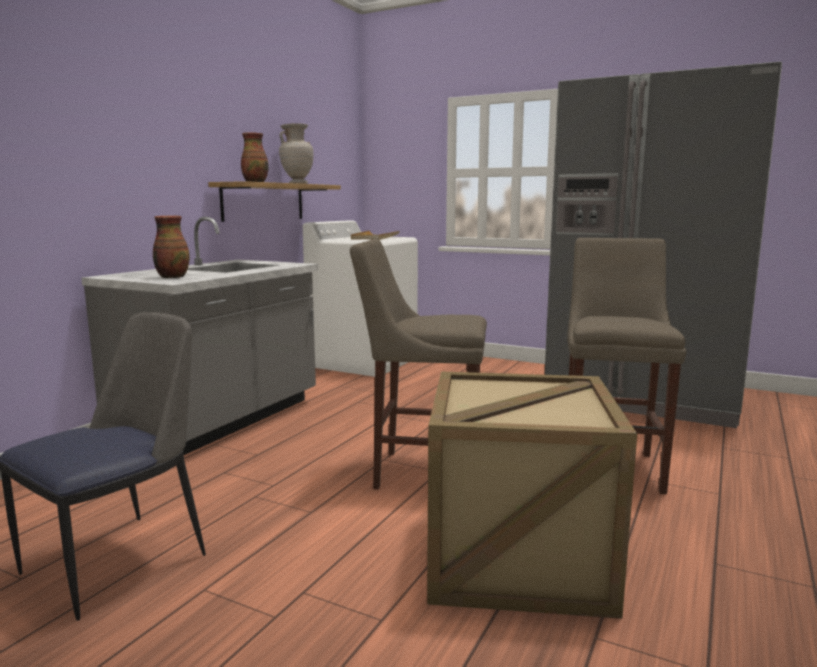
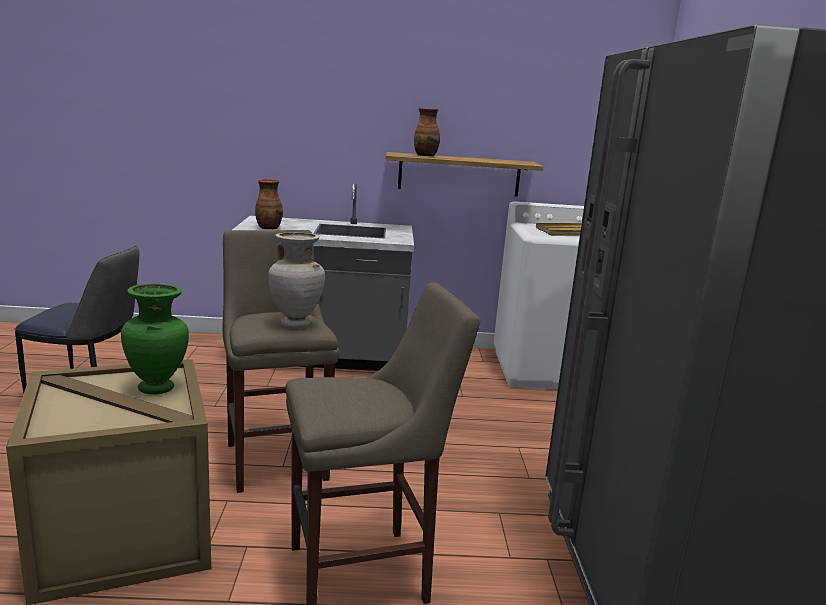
camera: 60 degrees right, 5 degrees up
beige vase [279,123,314,184] -> beige vase moved to [268,233,325,329]
none -> green vase [121,284,189,394]

